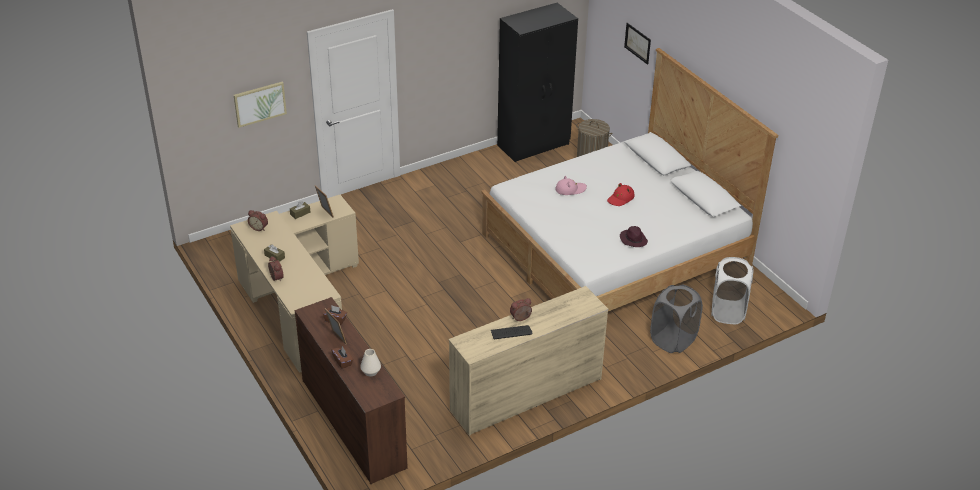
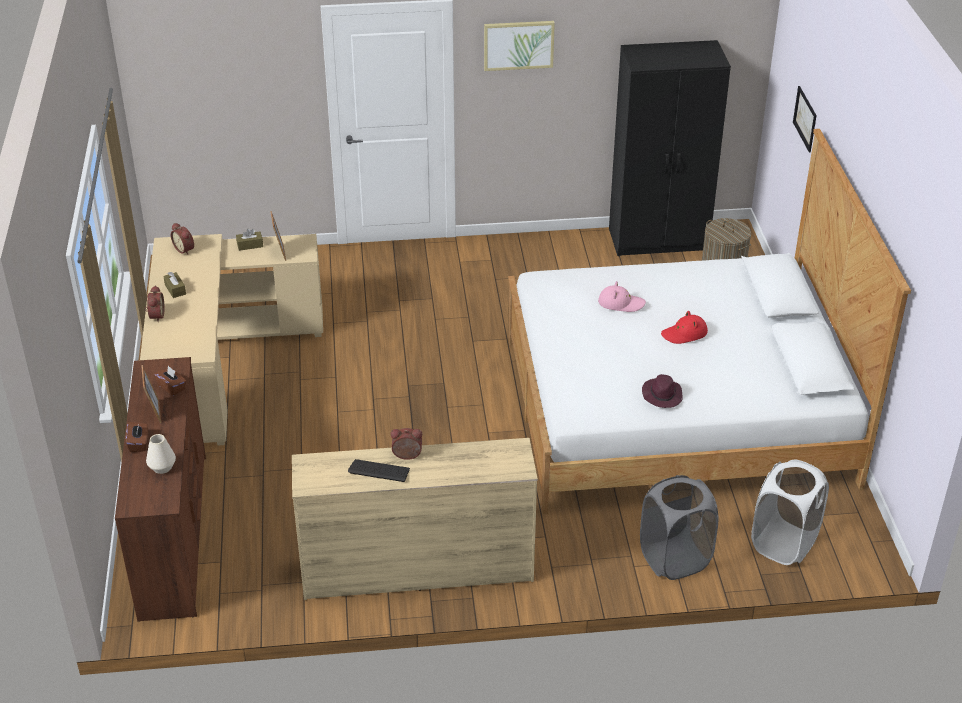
camera: 25 degrees right, 0 degrees up
picture [234,82,287,128] -> picture moved to [484,21,555,71]

